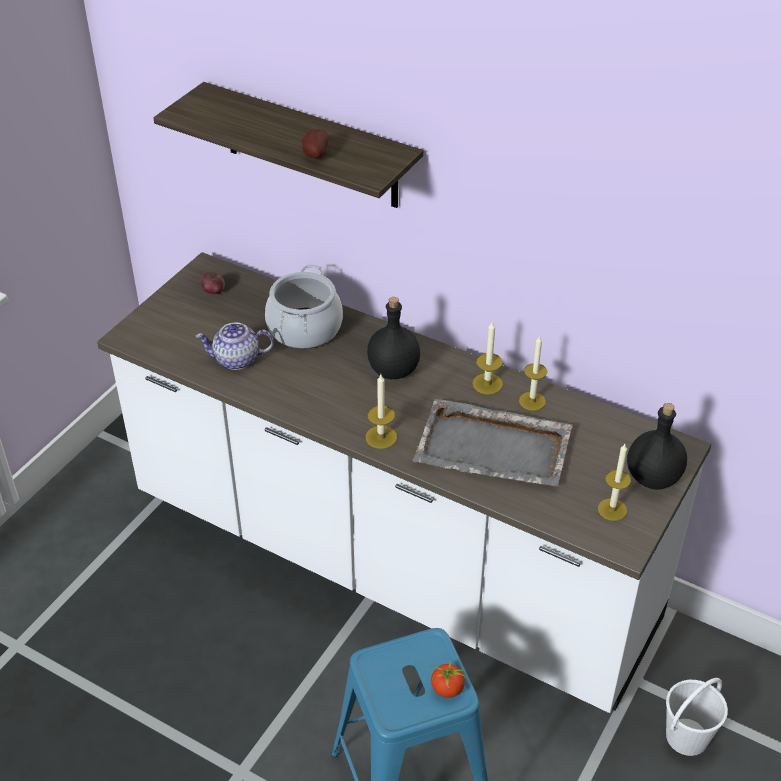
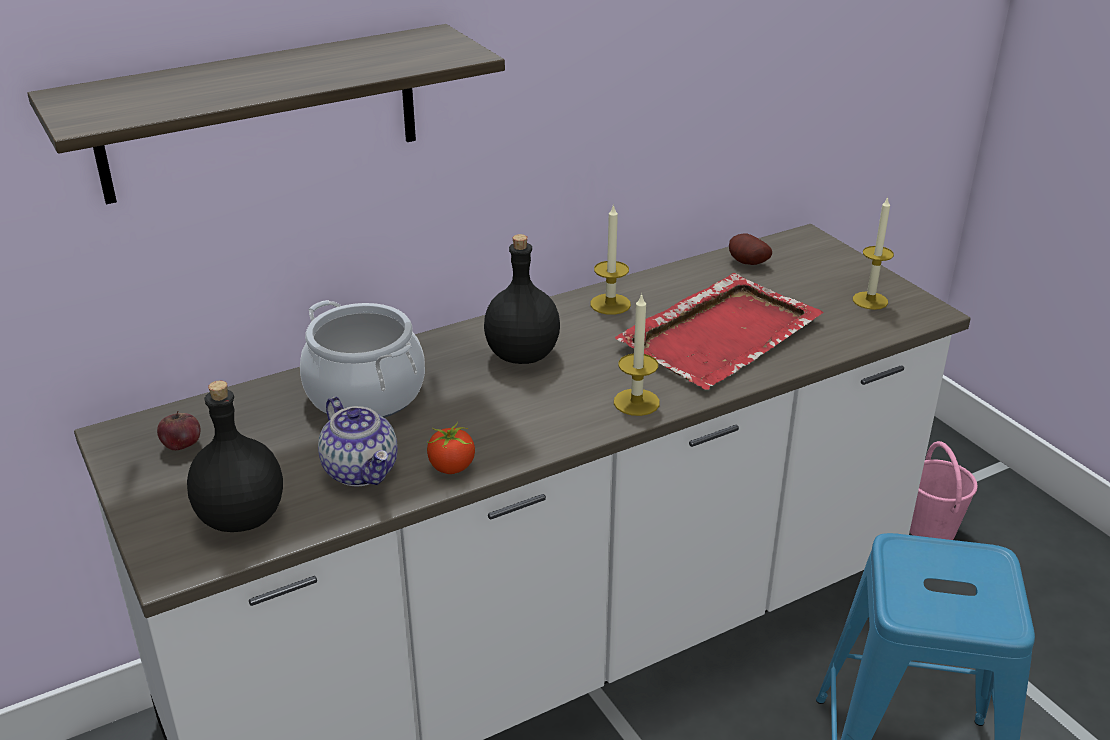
camera: 60 degrees left, 10 degrees down
teapot [195,323,274,370] -> teapot turned 60 degrees counterclockwise [318,397,398,486]
potato [302,129,329,159] -> potato moved to [729,233,772,265]
grey tray [412,399,573,487] -> red tray [615,273,824,390]
tomato [430,662,466,698] -> tomato moved to [427,422,475,474]
candle [519,335,547,411] -> none
black bottle [627,403,687,490] -> black bottle moved to [187,381,283,532]
white bucket [666,678,728,756] -> pink bucket [910,441,978,540]

